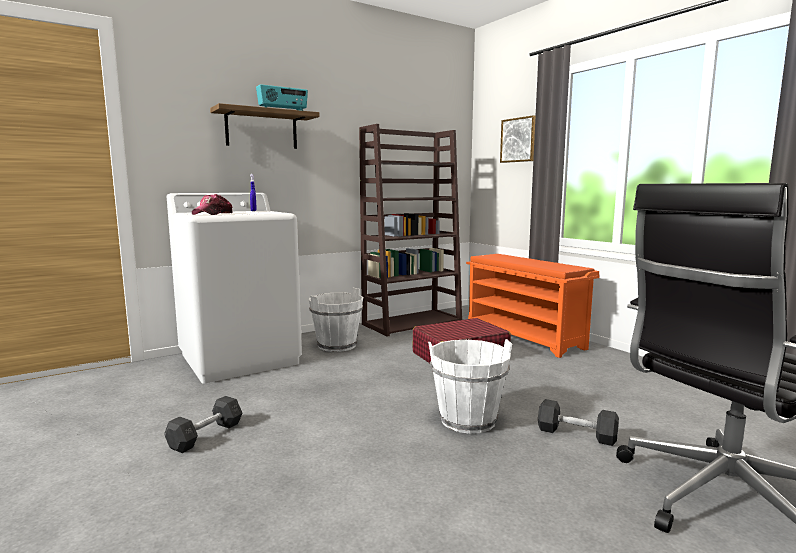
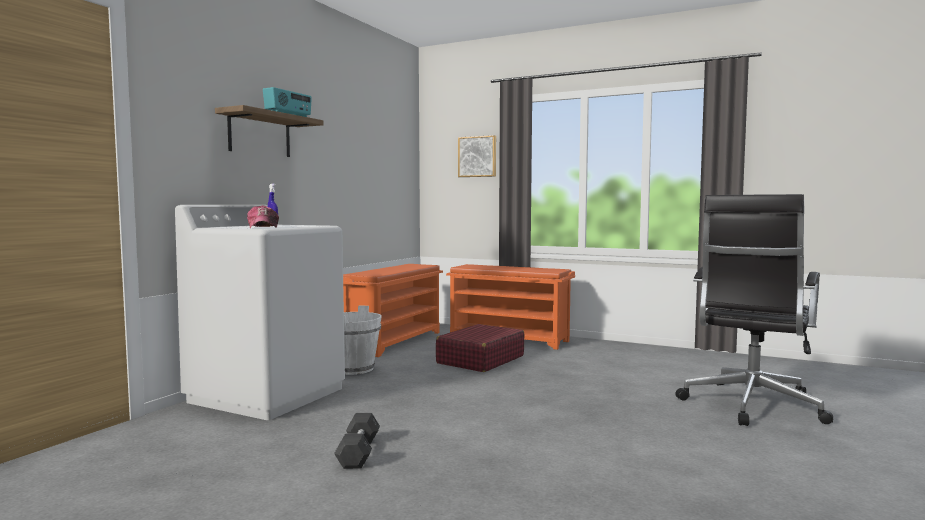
camera: 30 degrees left, 5 degrees down
brown bookcase [359,124,462,337] -> orange shoe rack [343,264,443,357]
white bucket [428,339,512,434] -> none
grey dumbbell [538,399,619,446] -> none

